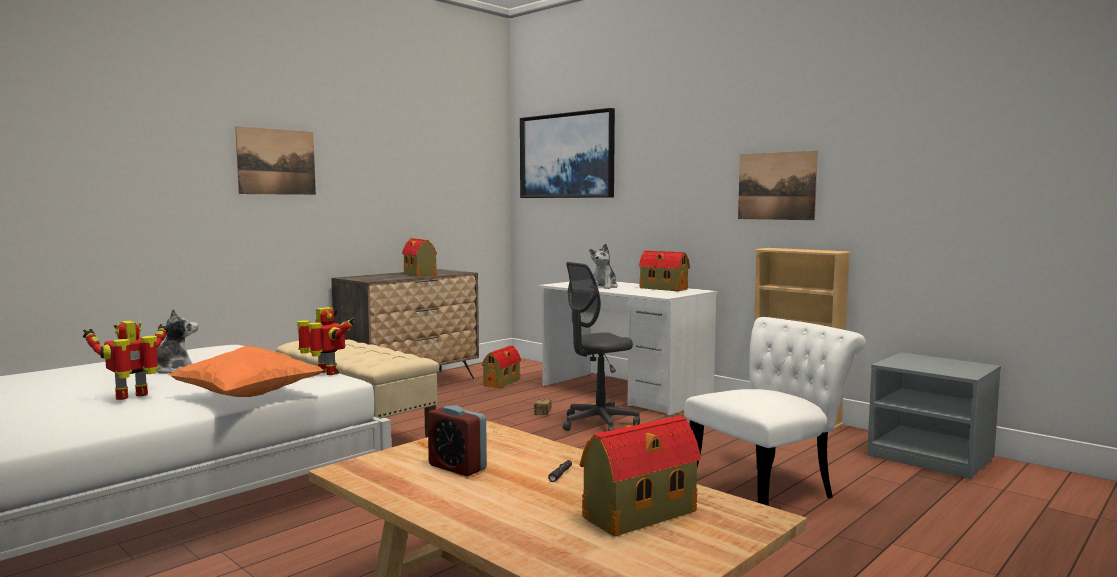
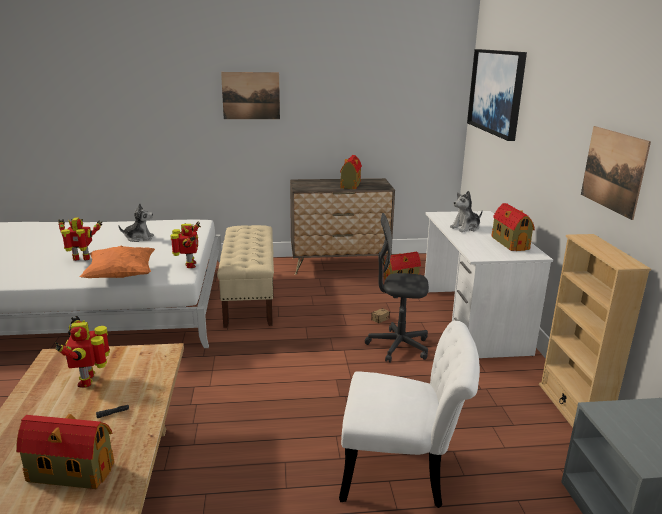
camera: 40 degrees right, 15 degrees up
alarm clock [428,405,487,476] -> toy robot [55,316,110,388]

